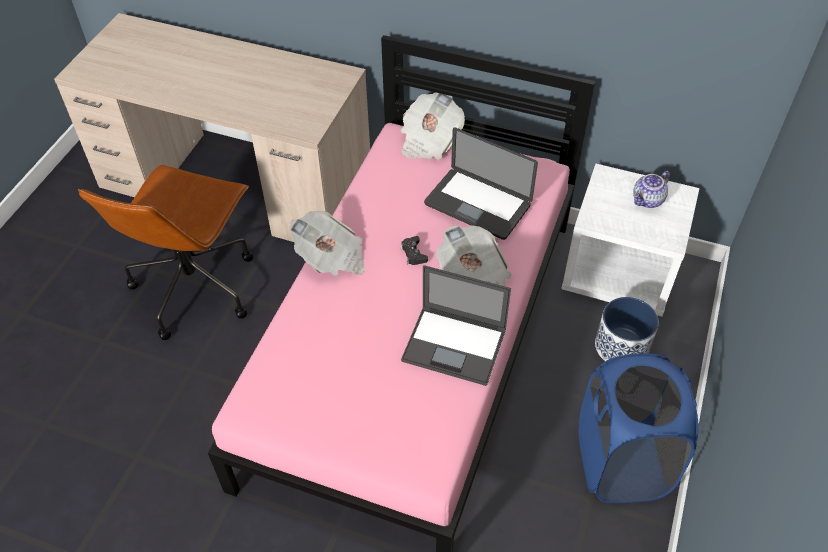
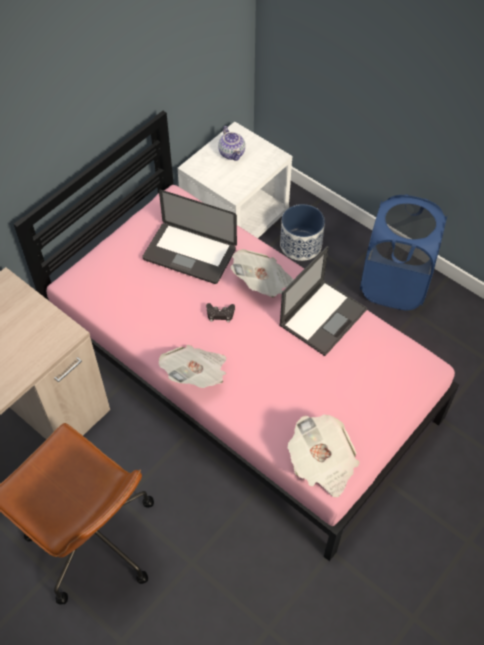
camera: 70 degrees left, 5 degrees up
newspaper [401,92,465,160] -> newspaper moved to [288,414,359,498]
laptop [424,128,538,240] -> laptop turned 60 degrees clockwise [142,190,237,284]

